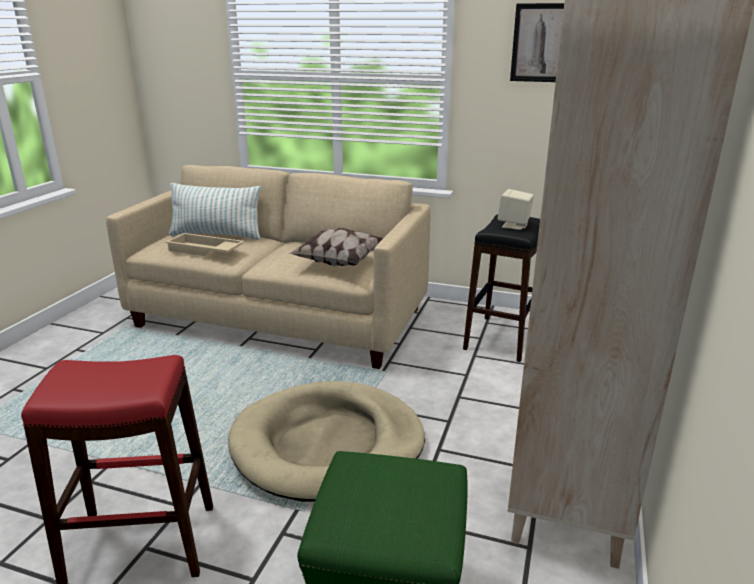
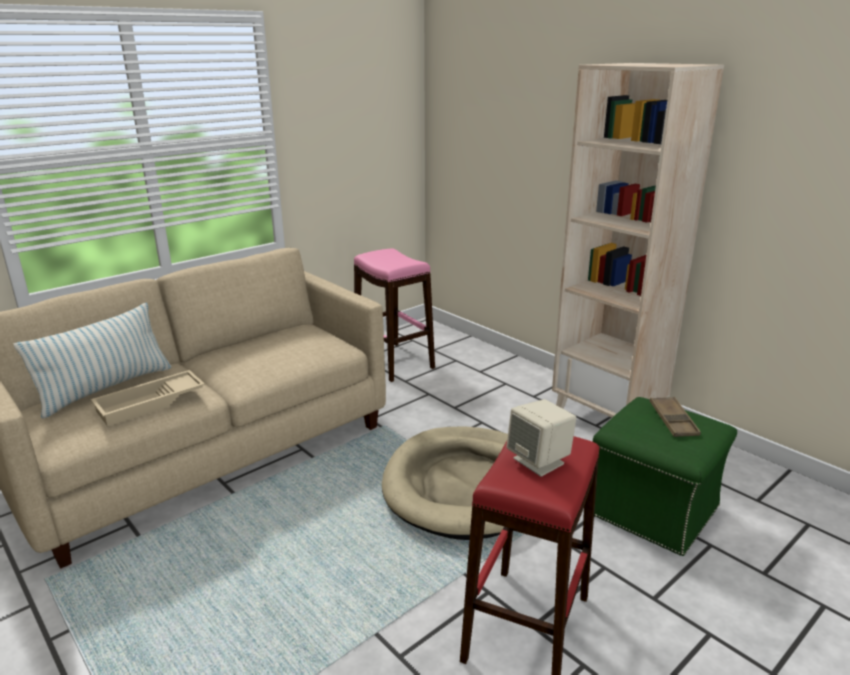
camera: 60 degrees left, 0 degrees up
pillow [289,227,383,266] -> none
black stool [463,214,540,362] -> pink stool [354,248,435,382]
beige speaker [498,189,534,230] -> beige speaker moved to [506,399,576,476]
picture [510,3,564,82] -> none
none -> brown tray [650,397,701,437]

